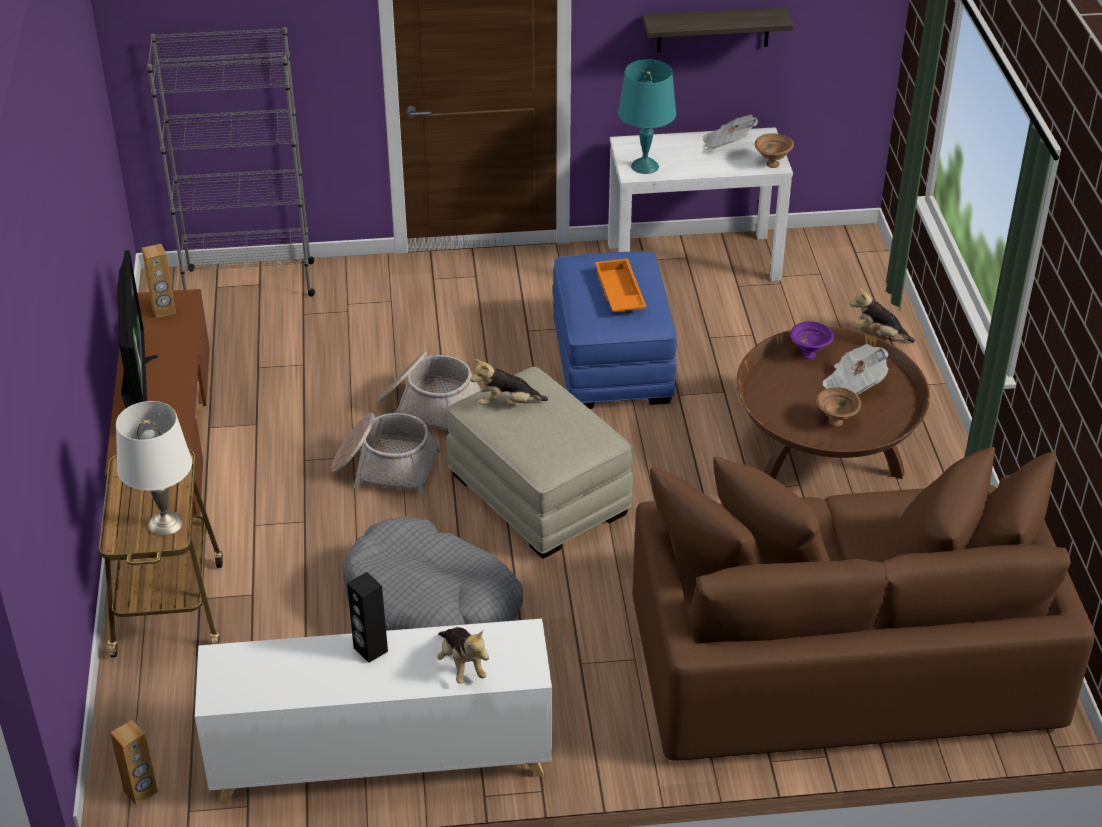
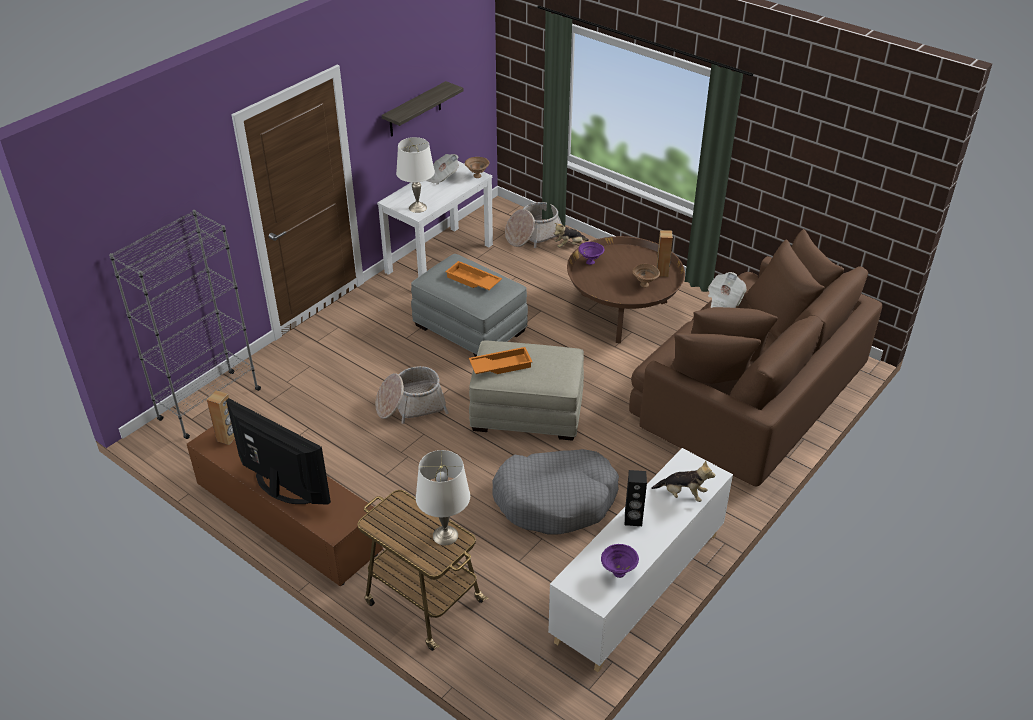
camera: 45 degrees left, 0 degrees up
brown speaker [110,720,158,805] -> brown speaker moved to [656,230,673,277]
basket [331,413,441,498] -> basket moved to [505,202,562,248]
plush toy [471,359,548,405] -> orange tray [469,347,532,374]
blue ottoman [553,251,677,409] -> grey ottoman [411,254,528,357]
turquoise table lamp [618,59,676,174] -> white table lamp [396,137,435,213]
newspaper [823,344,889,395] -> newspaper moved to [708,272,747,308]
none -> purple bowl [601,544,639,578]

